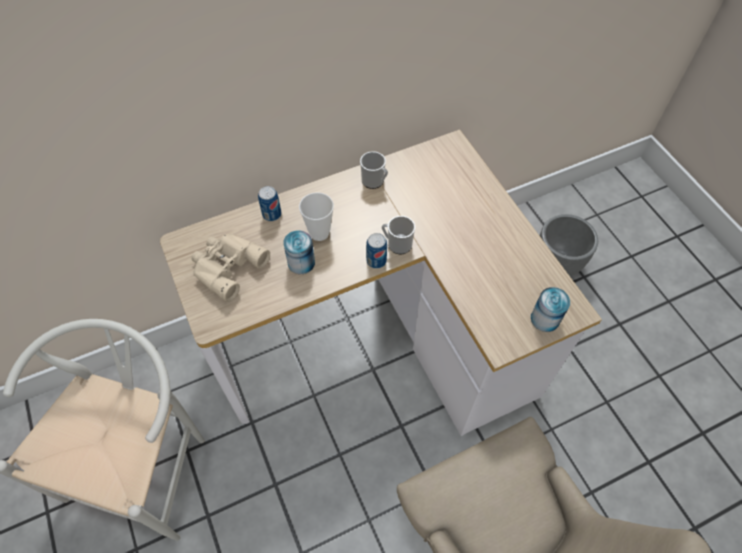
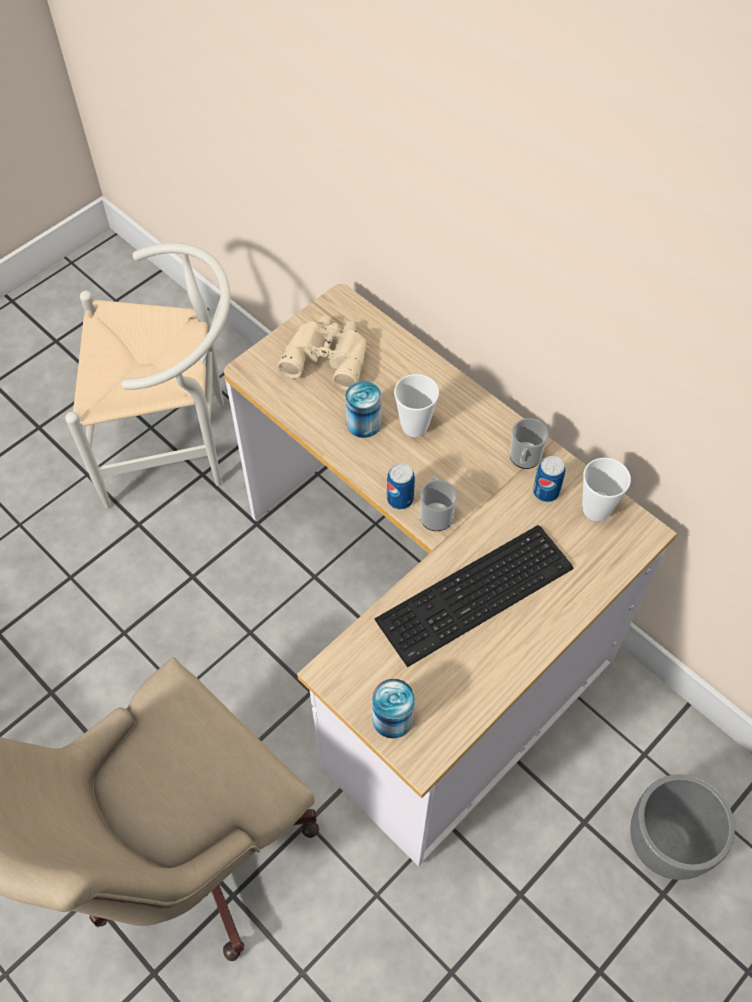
camera: 70 degrees right, 0 degrees up
can [258,186,281,221] -> can moved to [533,456,565,502]
none -> keyboard [375,525,573,667]
none -> cup [582,458,631,521]

